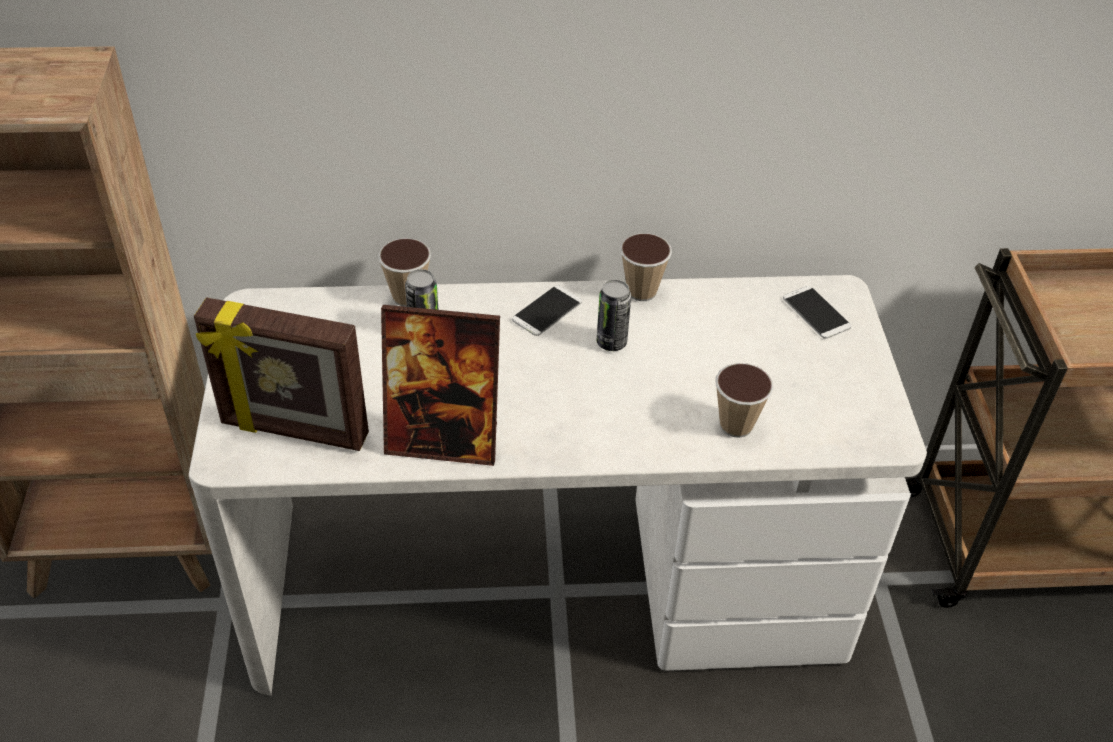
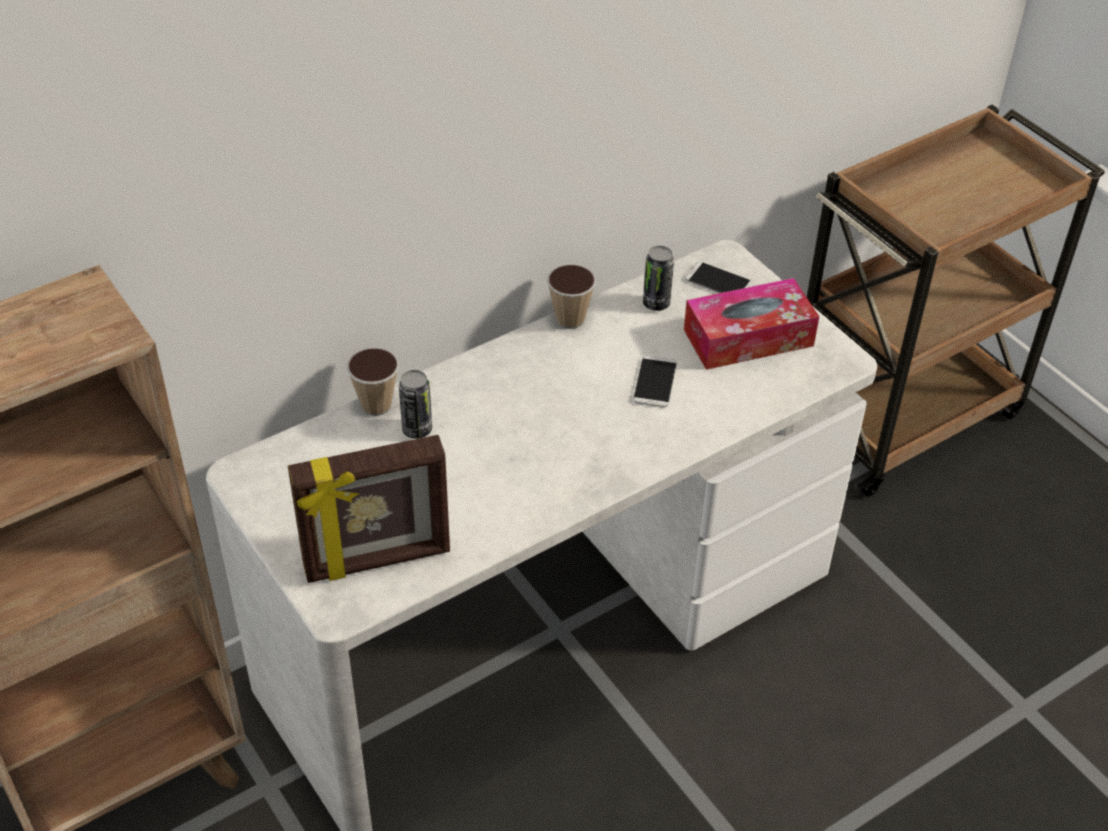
camera: 30 degrees left, 0 degrees up
picture frame [381,305,500,466] -> none
phone [512,285,582,336] -> phone moved to [633,355,677,408]
can [597,280,631,351] -> can moved to [643,246,674,311]
cup [716,363,773,438] -> none
none -> tissue box [684,278,819,370]

